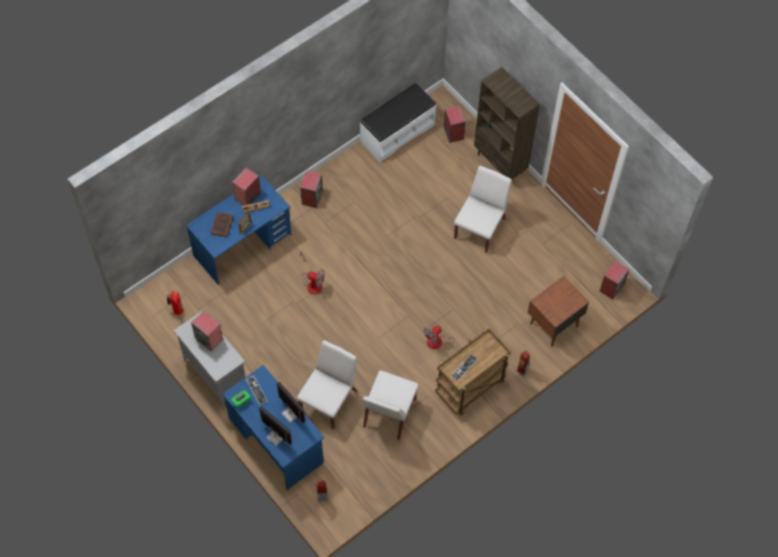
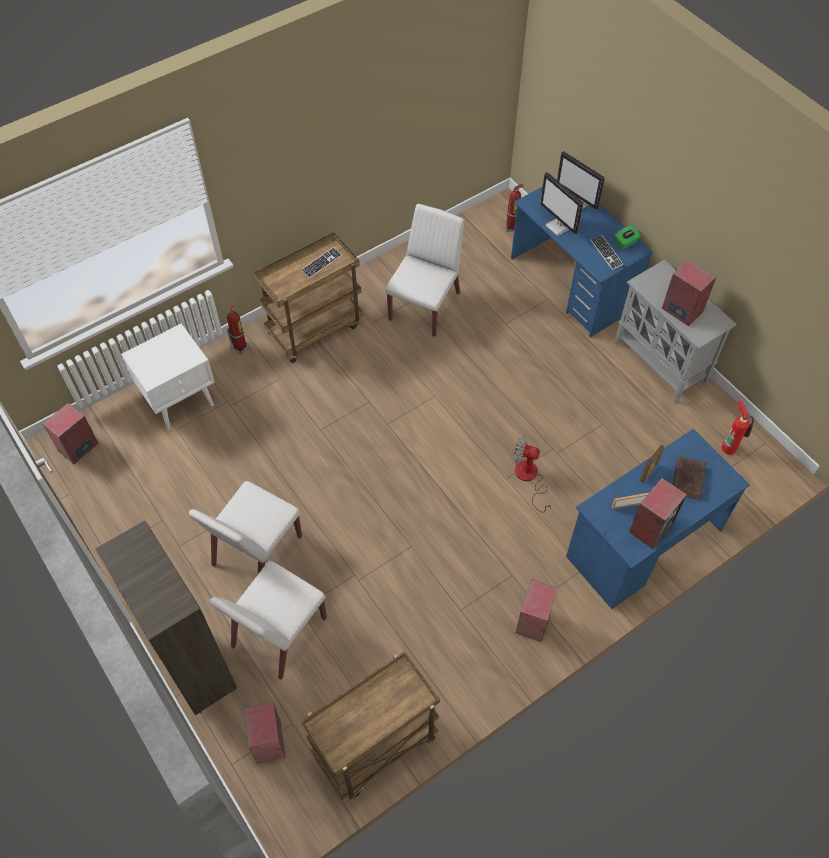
camera: 175 degrees left, 5 degrees down
white chair [297,340,357,429] -> white chair moved to [209,561,327,680]
white bench [360,83,436,162] -> brown cart [301,651,440,800]
fan [424,325,472,351] -> none
brown nightstand [528,276,589,347] -> white nightstand [121,324,215,430]

